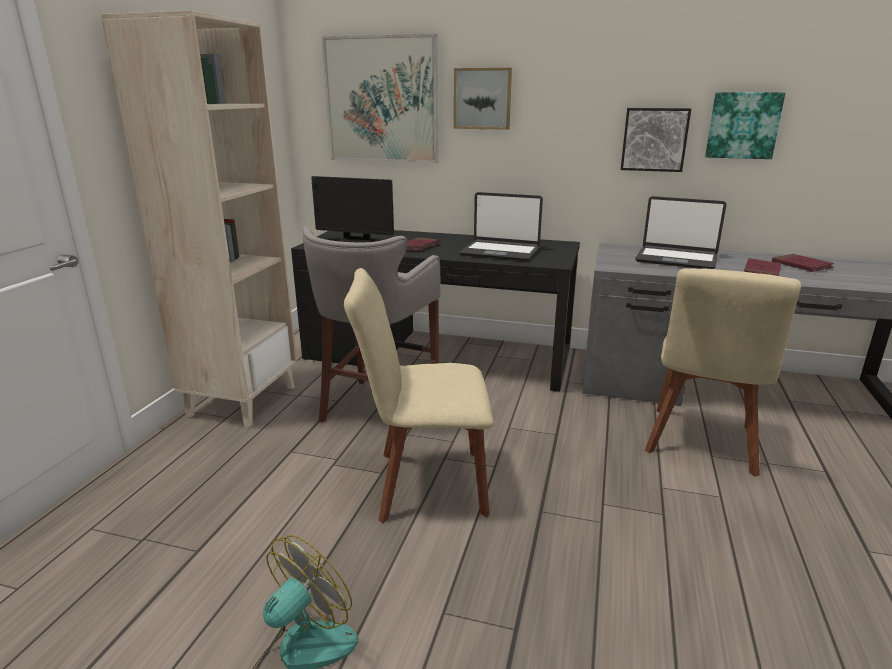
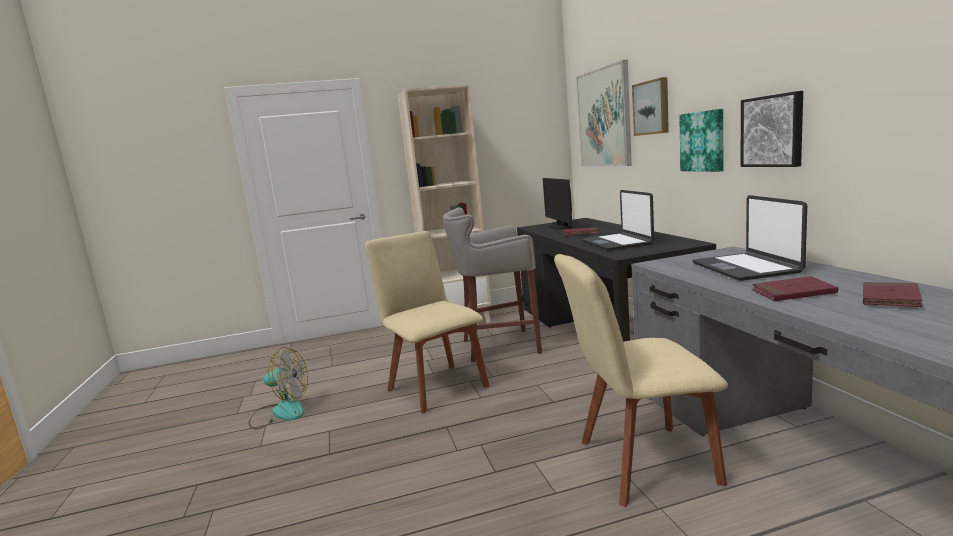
camera: 60 degrees right, 10 degrees down
picture [705,92,785,159] -> picture moved to [679,109,723,172]

